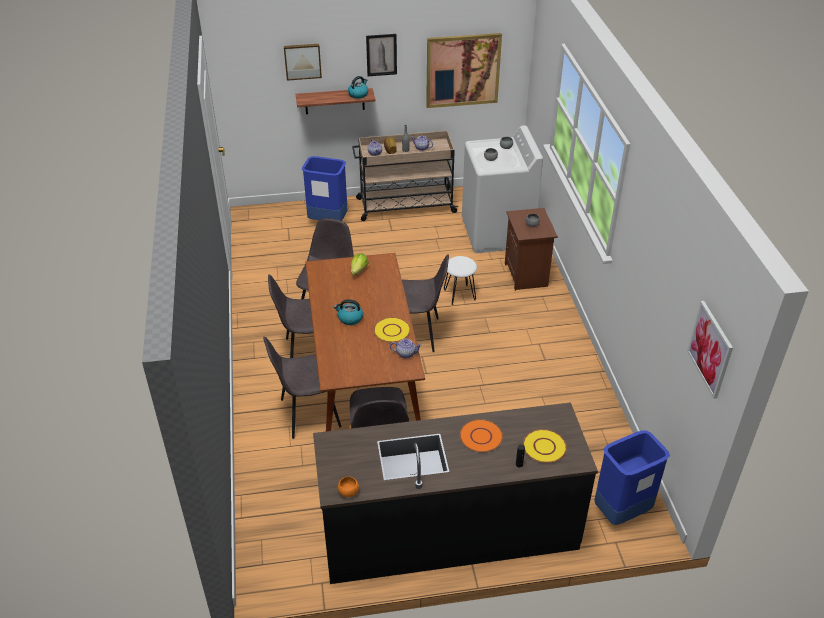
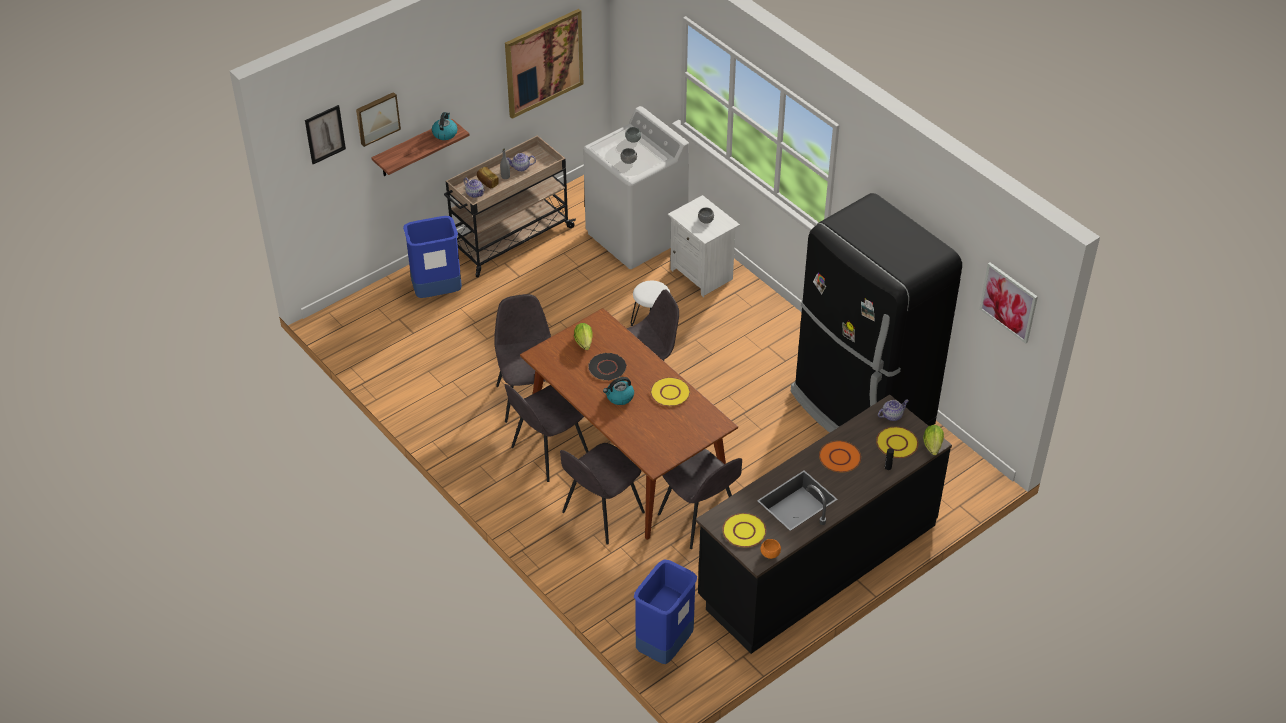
camera: 30 degrees left, 5 degrees up
picture [366,34,397,76] -> picture moved to [305,105,346,164]
teapot [390,339,422,358] -> teapot moved to [878,400,909,421]
brown nightstand [505,208,558,291] -> white nightstand [668,195,740,297]
blue trash can [594,430,670,525] -> blue trash can moved to [634,559,697,664]
none -> black plate [588,352,627,381]
none -> yellow plate [722,513,766,547]
none -> black fridge [791,193,962,433]
none -> lettuce [923,425,944,455]

